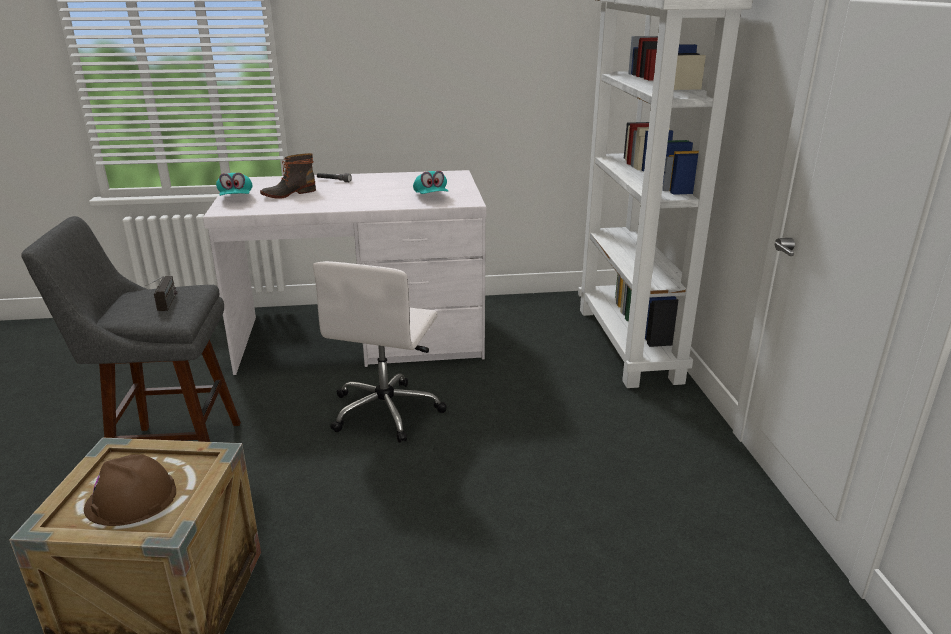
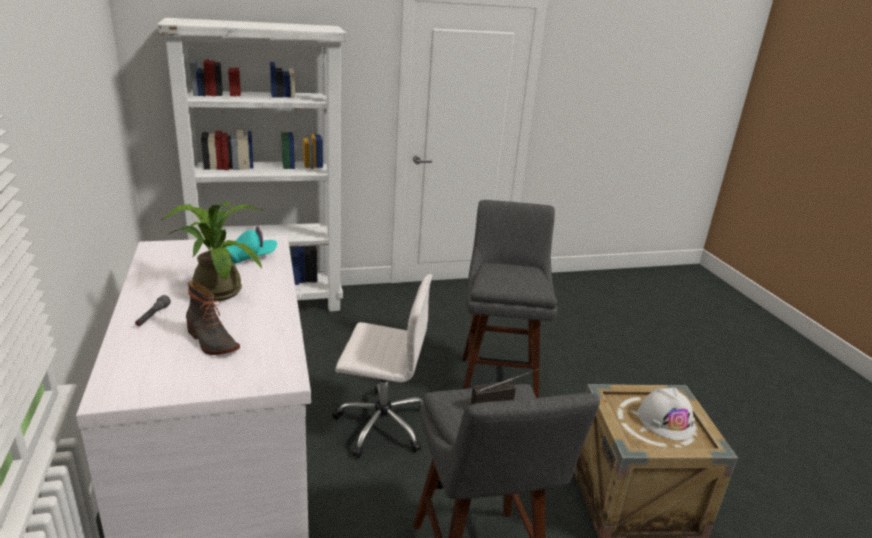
camera: 100 degrees left, 0 degrees up
brown hard hat [84,454,176,526] -> white hard hat [638,388,696,440]
turquoise cap [216,173,252,196] -> none
none -> potted plant [161,201,264,301]
none -> grey stool [462,200,557,398]

